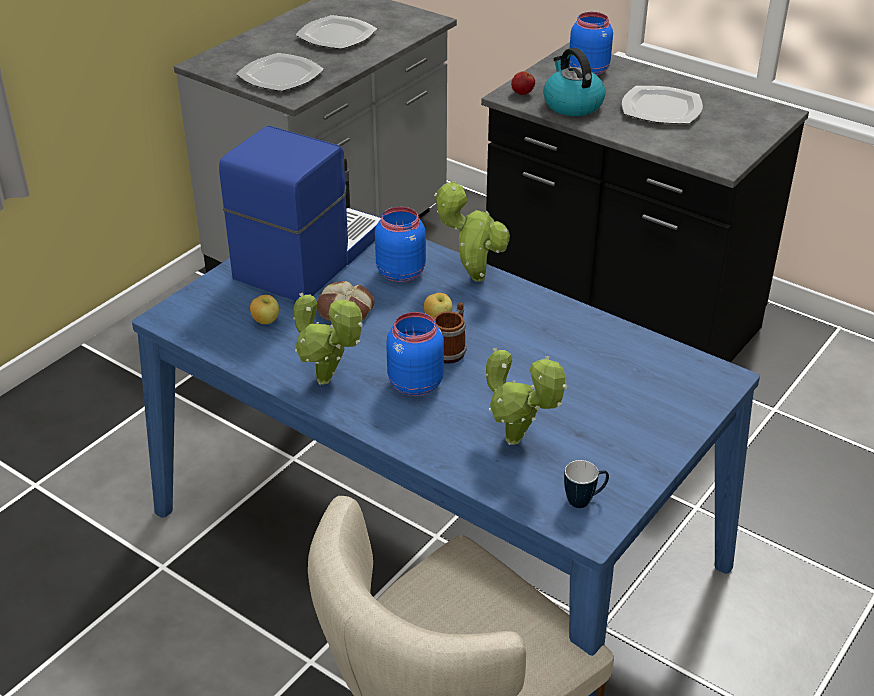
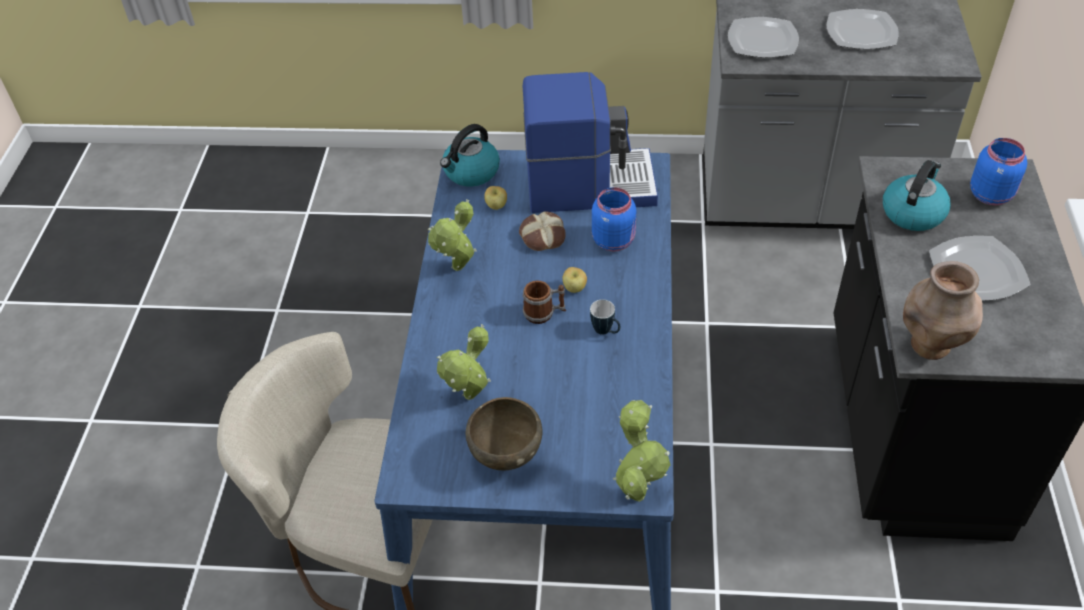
camera: 60 degrees right, 10 degrees up
blue jar [386,312,444,396] -> none
potted plant [434,181,510,282] -> potted plant moved to [612,400,671,502]
apple [511,71,535,95] -> none
mug [564,460,609,508] -> mug moved to [590,300,620,335]
none -> kettle [440,124,500,187]
none -> brown bowl [466,397,542,471]
none -> brown vase [903,261,983,360]

